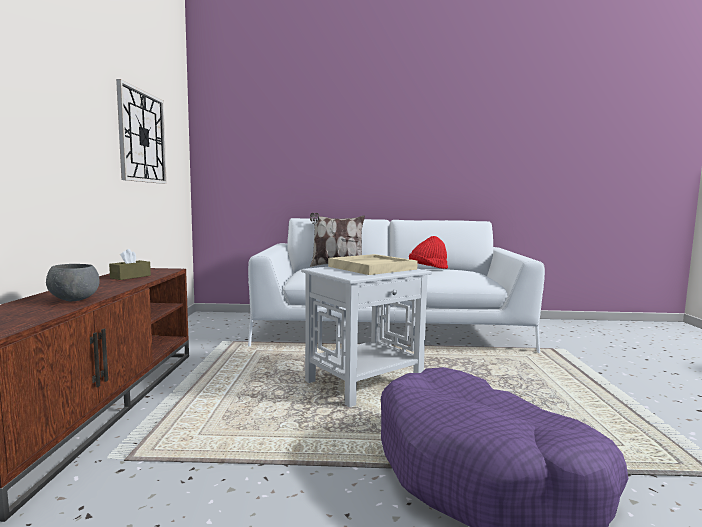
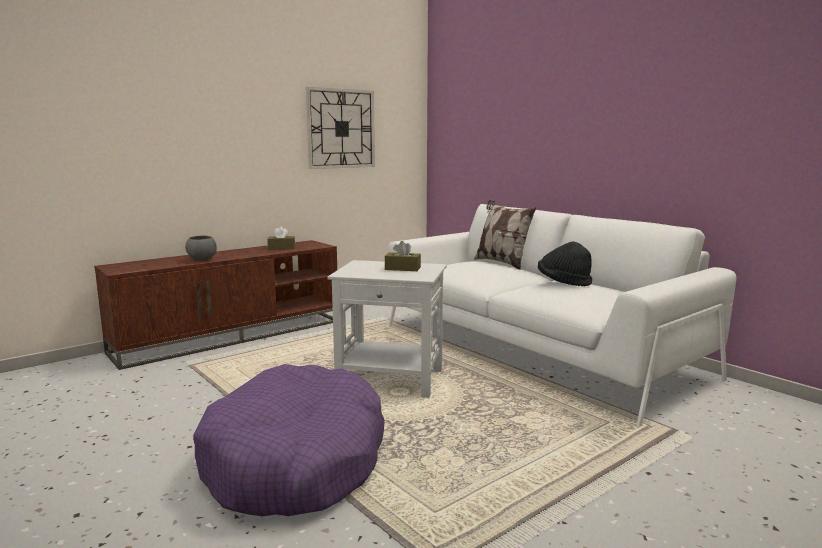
camera: 50 degrees right, 5 degrees up
beige tray [328,254,418,275] -> brown tissue box [385,241,421,271]
red hat [409,236,448,269] -> black hat [538,241,592,287]

